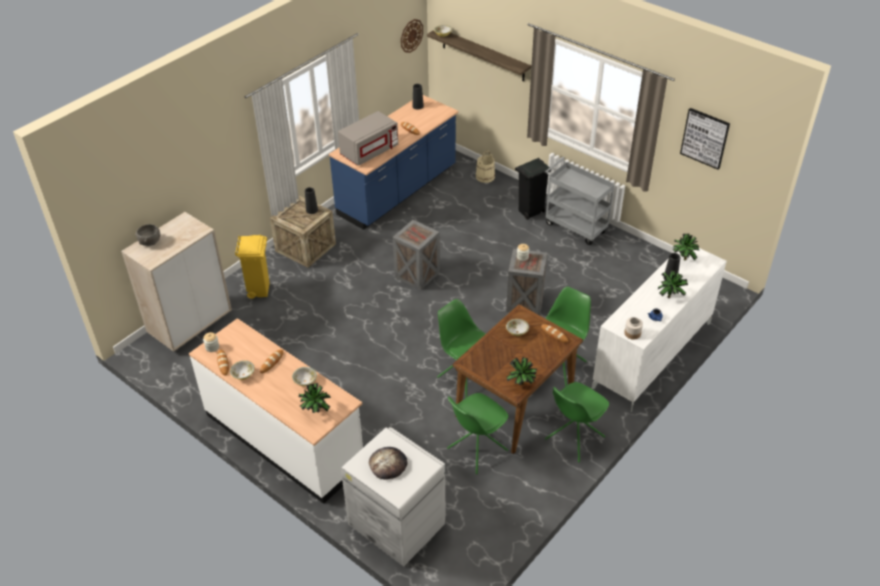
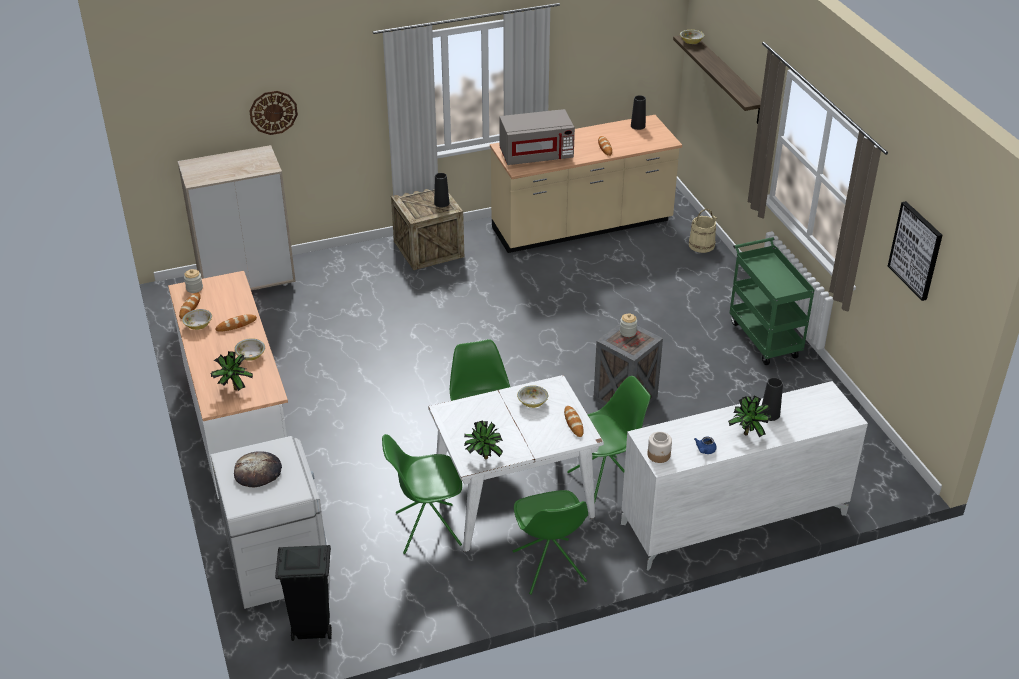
camera: 30 degrees right, 5 degrees down
grey bowl [135,224,161,246] -> none
yellow trash can [235,235,269,299] -> none
blue counter [329,95,459,230] -> beige counter [490,115,682,253]
crate [393,220,440,290] -> none
wall clock [401,19,423,53] -> wall clock moved to [249,91,298,135]
brown dining table [452,304,583,454] -> white dining table [428,375,604,552]
black trash can [515,158,551,220] -> black trash can moved to [275,545,332,641]
grey cart [545,157,614,245] -> green cart [729,237,814,365]
green chair [545,382,609,462] -> green chair turned 90 degrees counterclockwise [513,490,588,595]
potted plant [673,234,699,260] -> none

